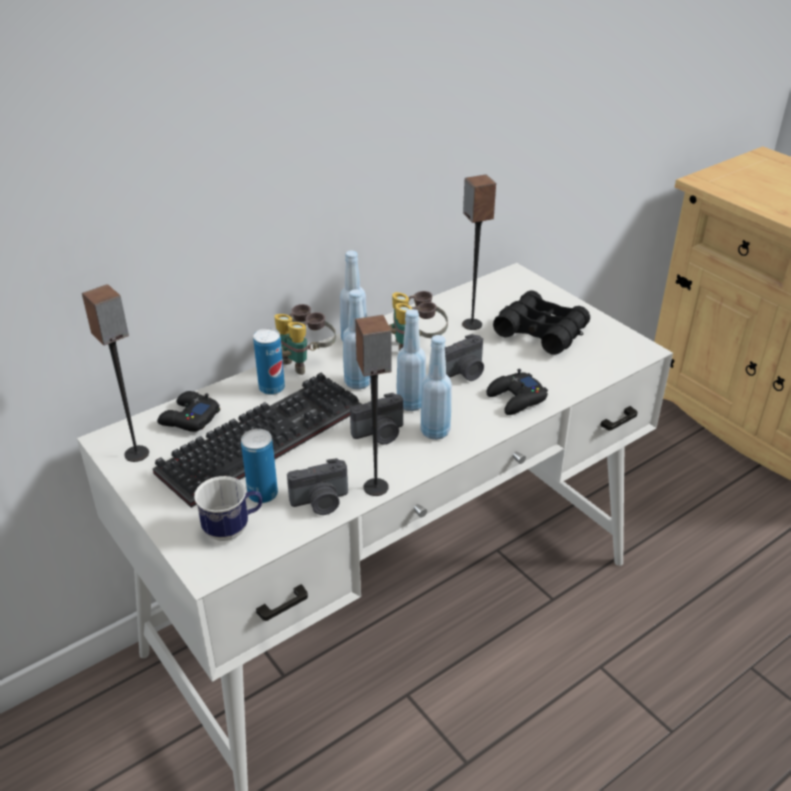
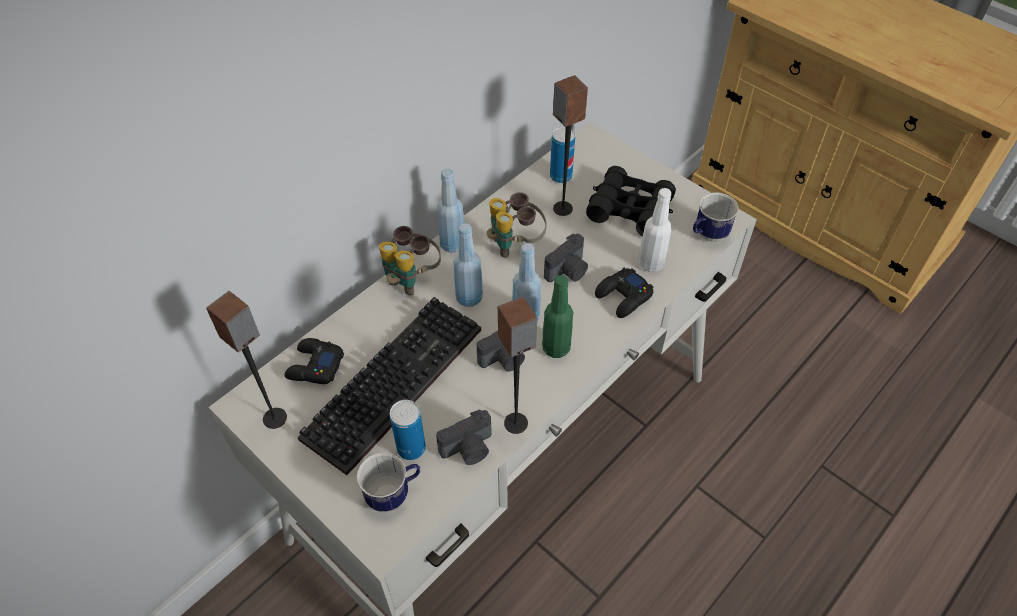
camera: 10 degrees left, 15 degrees up
can [253,328,285,395] -> can moved to [550,127,575,183]
blue bottle [420,335,452,440] -> green bottle [542,275,573,358]
none -> white bottle [638,188,671,272]
none -> mug [693,193,739,242]

